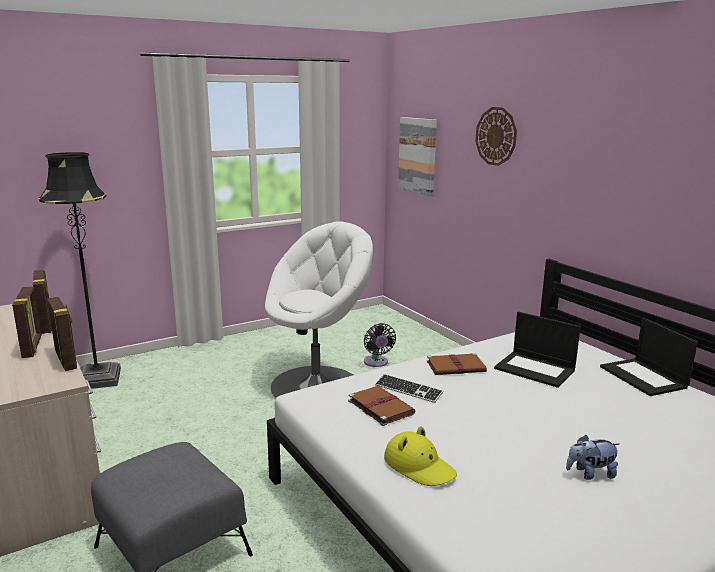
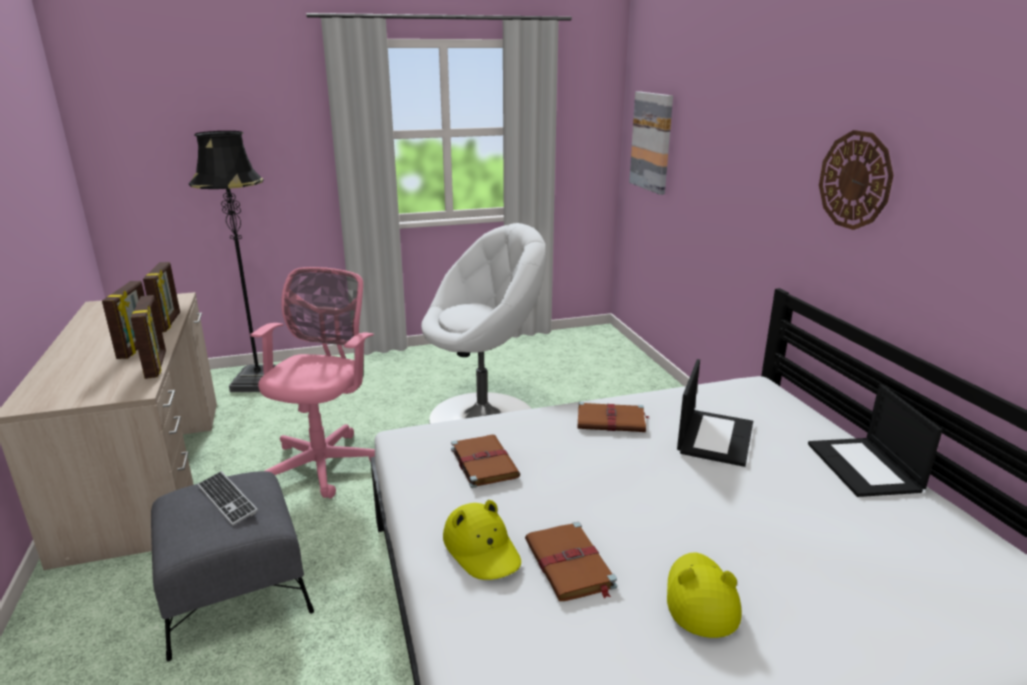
camera: 15 degrees right, 5 degrees up
black fan [364,323,396,367] -> none
keyboard [375,374,444,403] -> keyboard moved to [198,471,258,526]
wall clock [475,107,517,166] -> wall clock moved to [819,130,893,230]
laptop [494,312,581,388] -> laptop turned 120 degrees counterclockwise [677,359,753,467]
plush toy [566,435,620,480] -> yellow hat [667,552,742,638]
none -> pink office chair [250,267,375,498]
none -> brown book [525,522,617,601]

